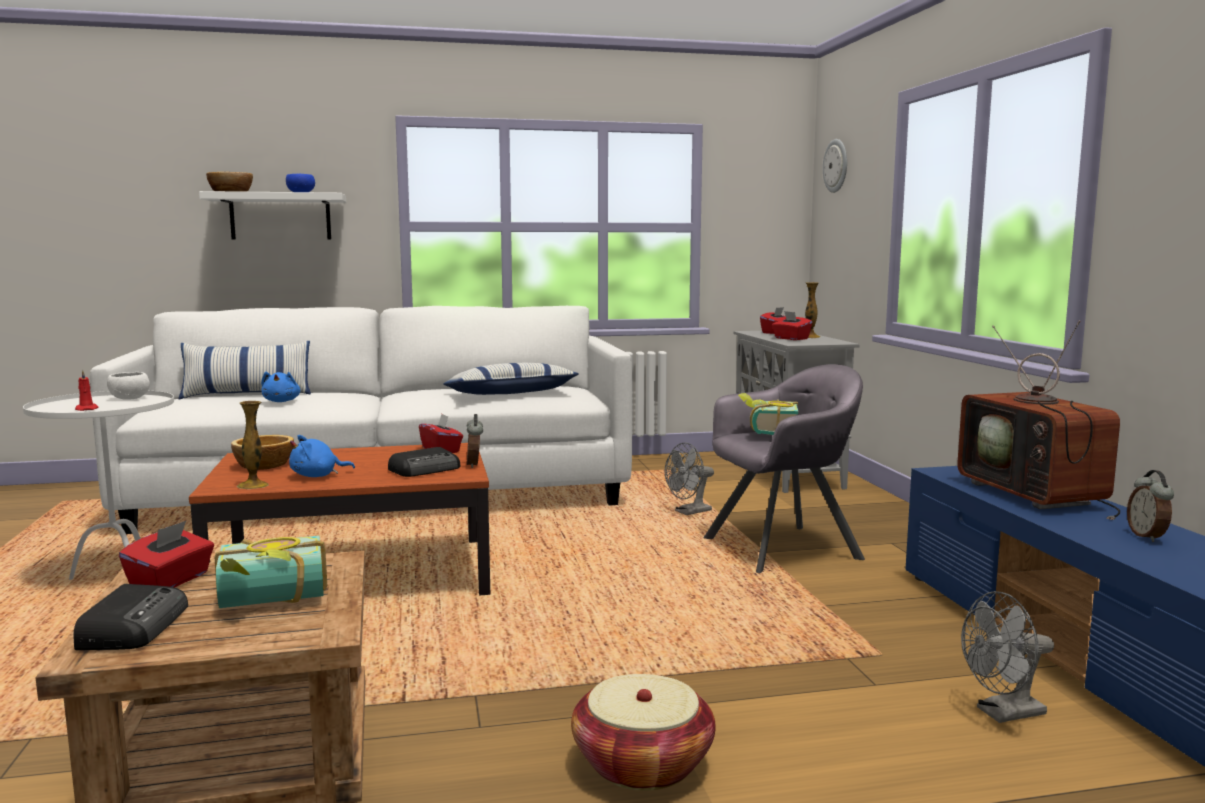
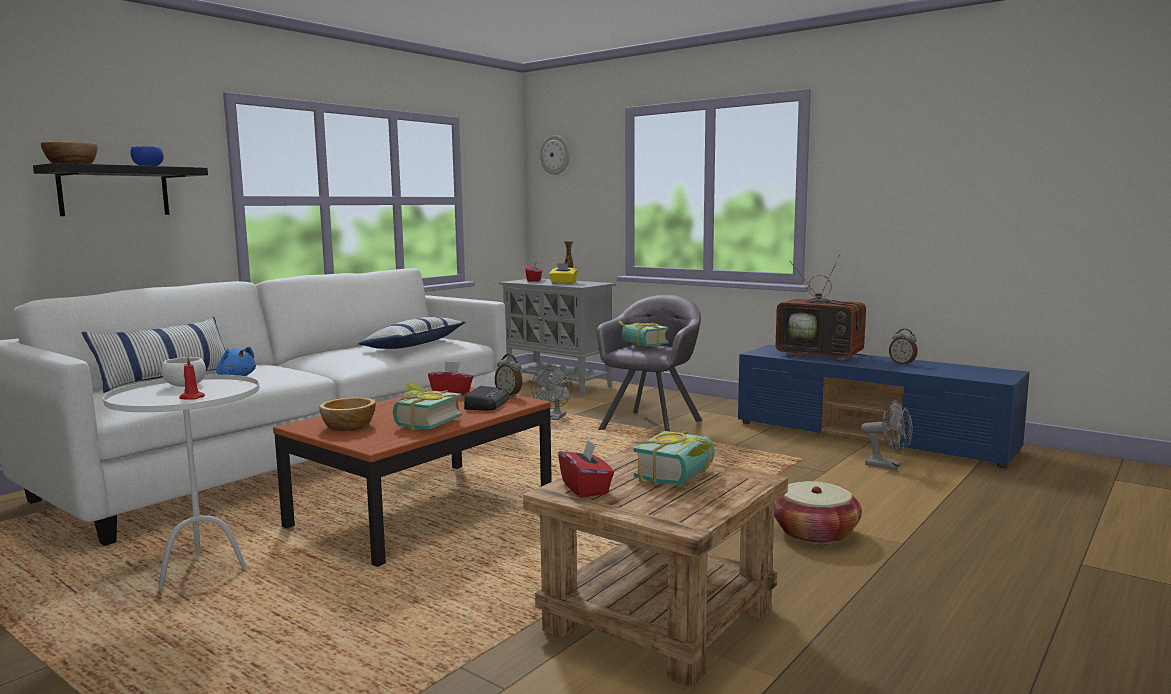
camera: 40 degrees left, 0 degrees up
radio [74,584,188,650] -> none
white shelf [199,191,346,240] -> black shelf [33,163,208,216]
vase [237,401,269,489] -> none
blue plush toy [289,435,355,477] -> book [393,382,462,431]
red tissue box [772,311,812,340] -> yellow tissue box [549,263,578,284]
grey fan [961,591,1054,723] -> grey fan turned 90 degrees counterclockwise [861,400,913,470]

